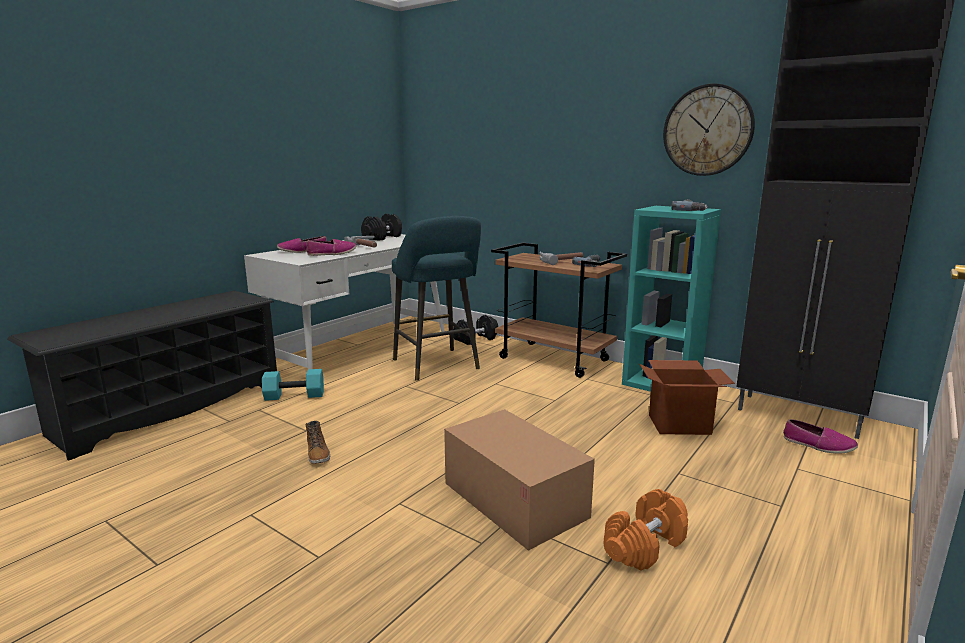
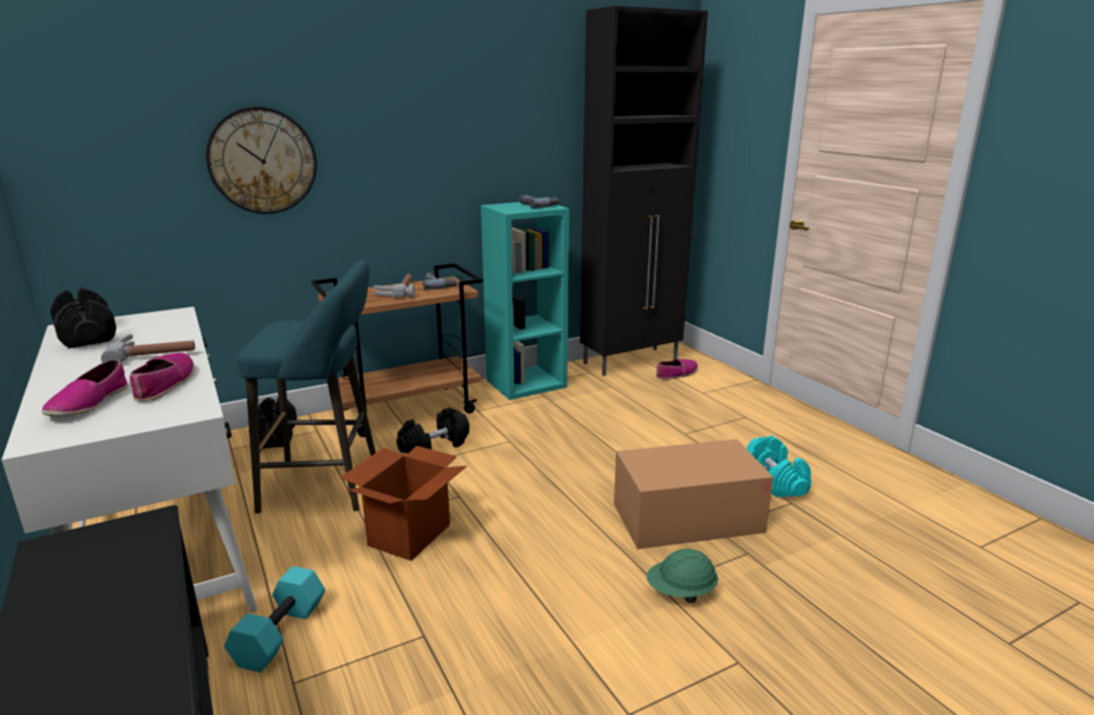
camera: 65 degrees left, 5 degrees up
boot [305,421,330,464] -> none
orange dumbbell [604,489,688,571] -> turquoise dumbbell [747,436,811,498]
cardboard box [639,360,735,435] -> cardboard box moved to [340,446,467,561]
wall clock [663,84,755,176] -> wall clock moved to [206,107,317,214]
none -> black dumbbell [397,407,469,454]
none -> green hard hat [647,549,718,603]

